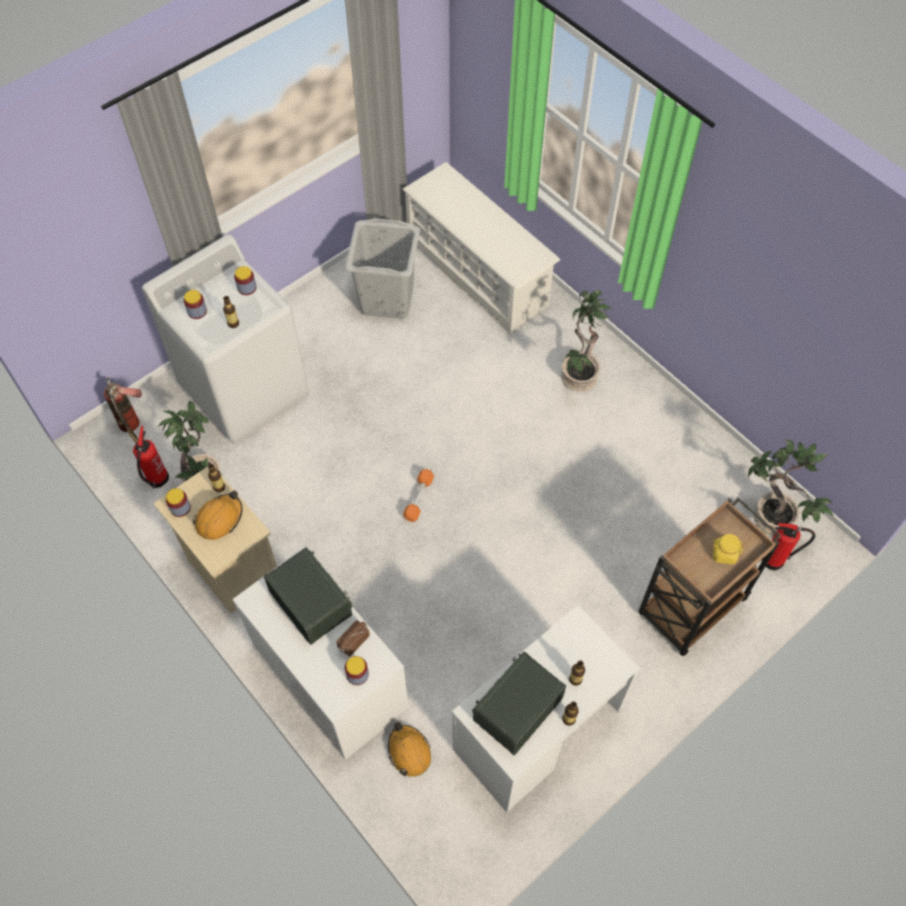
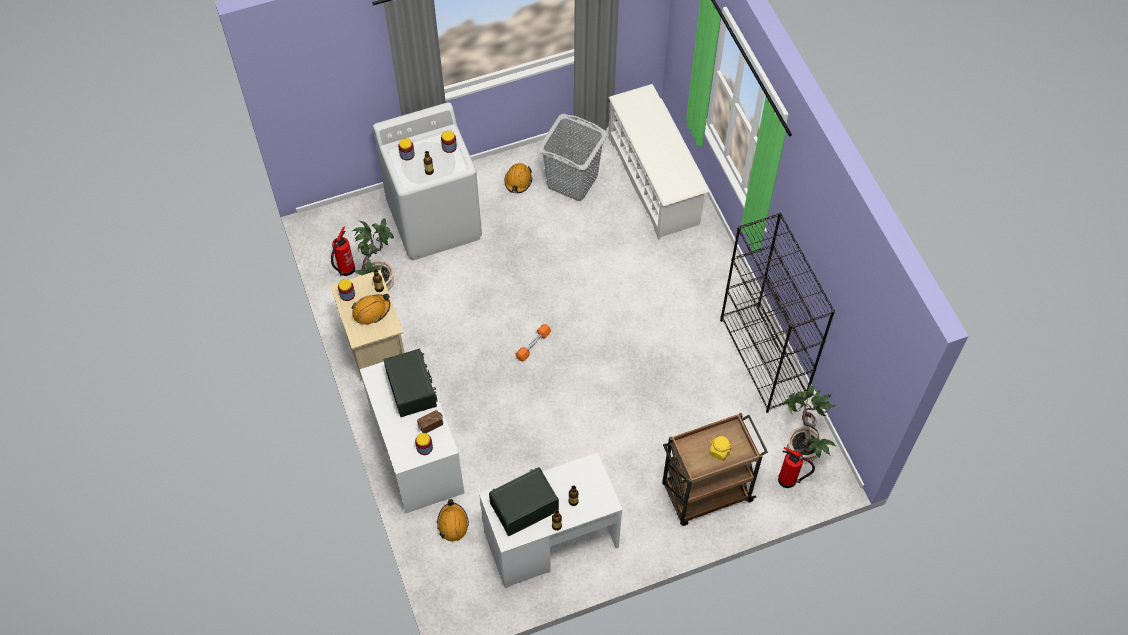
camera: 20 degrees right, 0 degrees up
fire extinguisher [104,377,142,443] -> none
potted plant [562,290,612,392] -> none
none -> orange hard hat [505,163,532,193]
none -> black bookcase [720,212,835,413]

